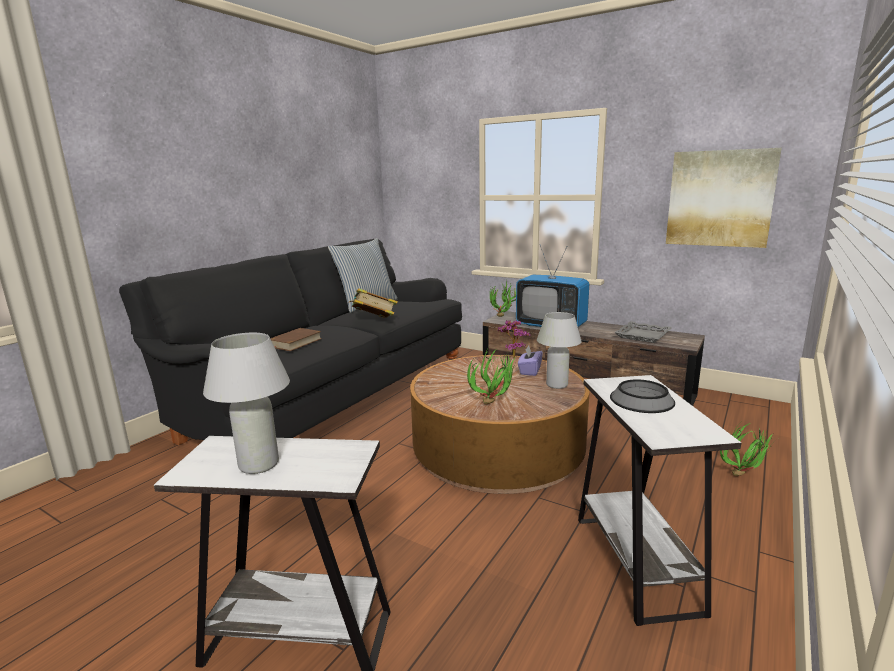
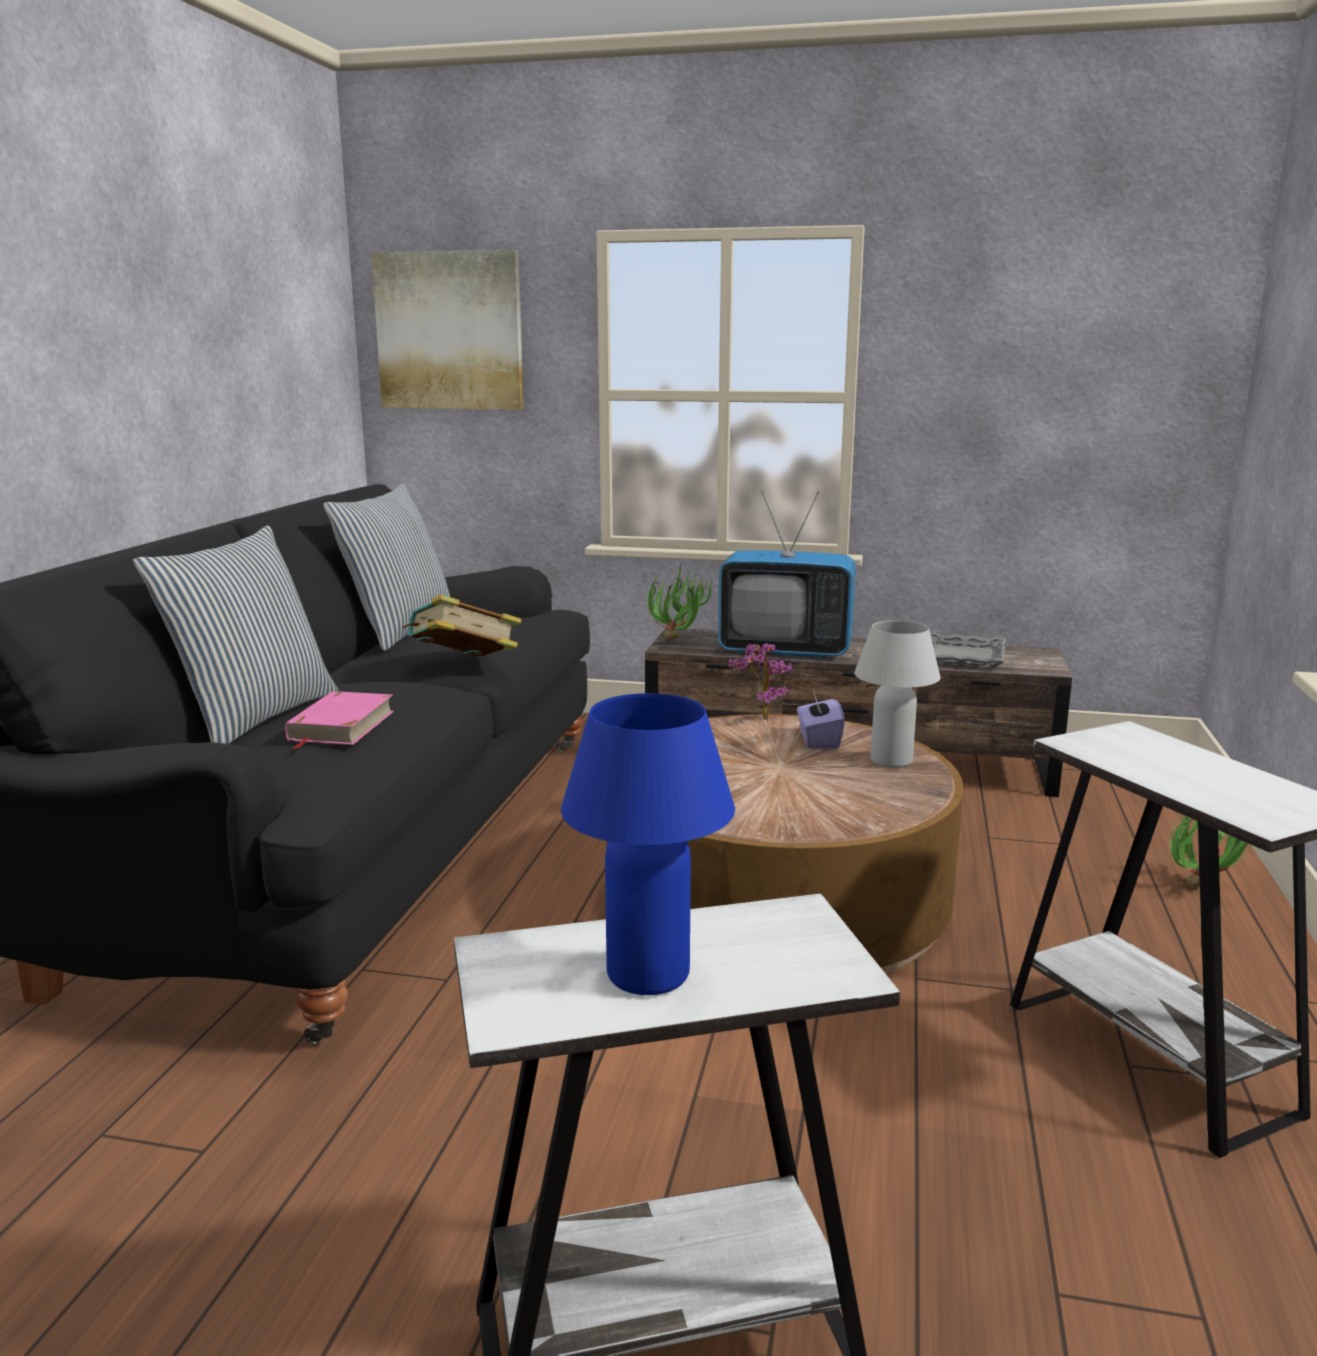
camera: 20 degrees left, 0 degrees up
white table lamp [203,333,290,474] -> blue table lamp [561,693,735,995]
brown book [270,328,322,351] -> pink book [285,691,394,749]
potted plant [467,347,515,404] -> none
bowl [610,379,675,413] -> none
picture [666,148,782,248] -> picture moved to [371,250,524,410]
none -> pillow [133,525,339,744]

